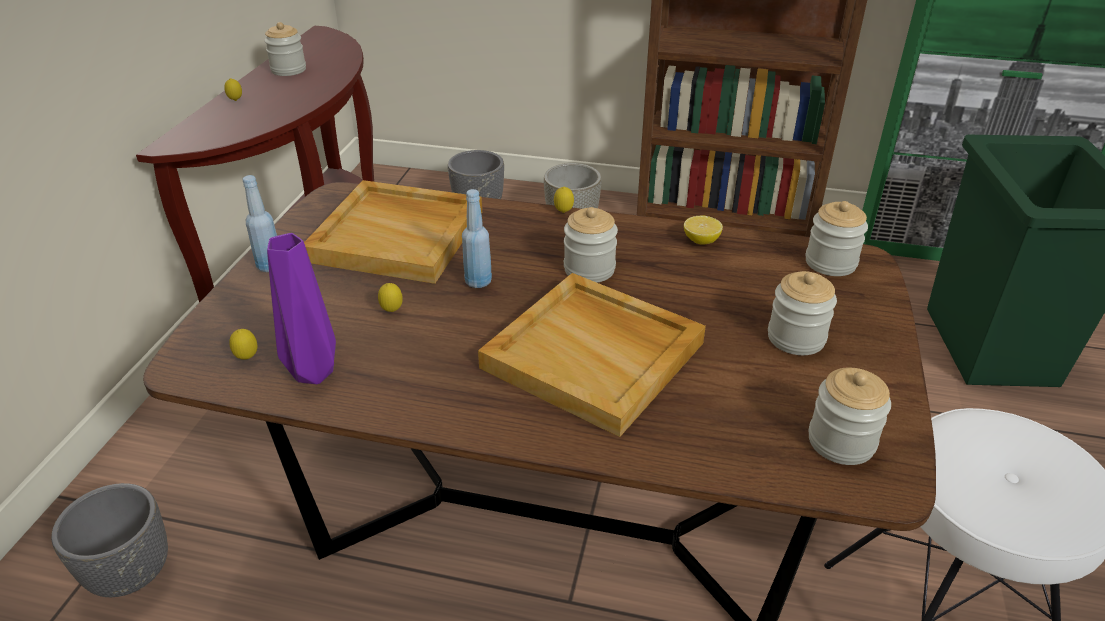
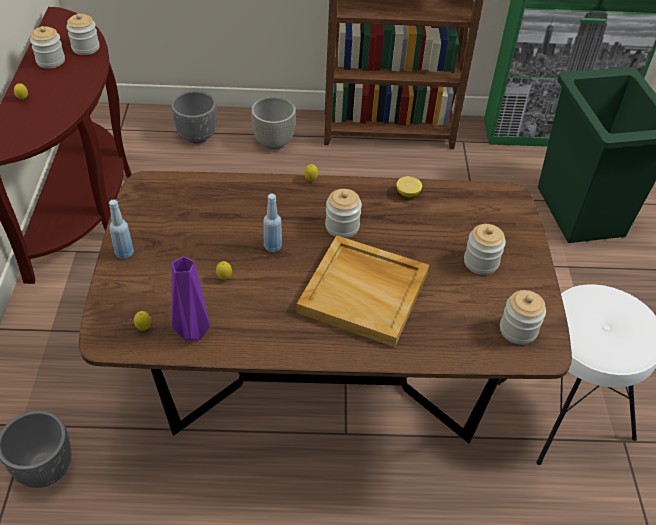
camera: 15 degrees left, 10 degrees up
beige tray [304,180,482,284] -> none
jar [806,201,868,276] -> jar moved to [66,13,100,55]

